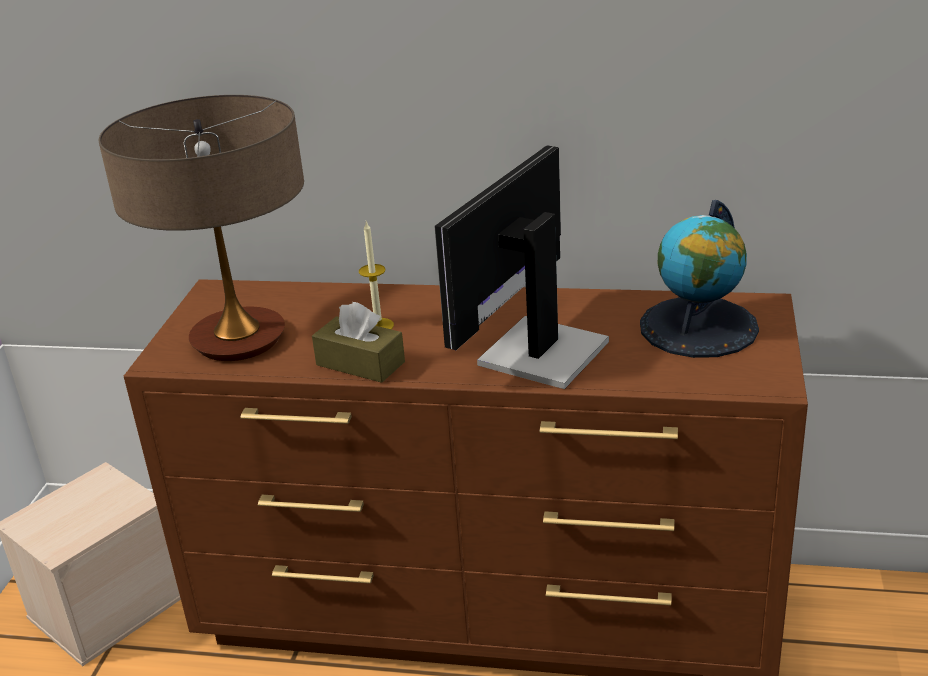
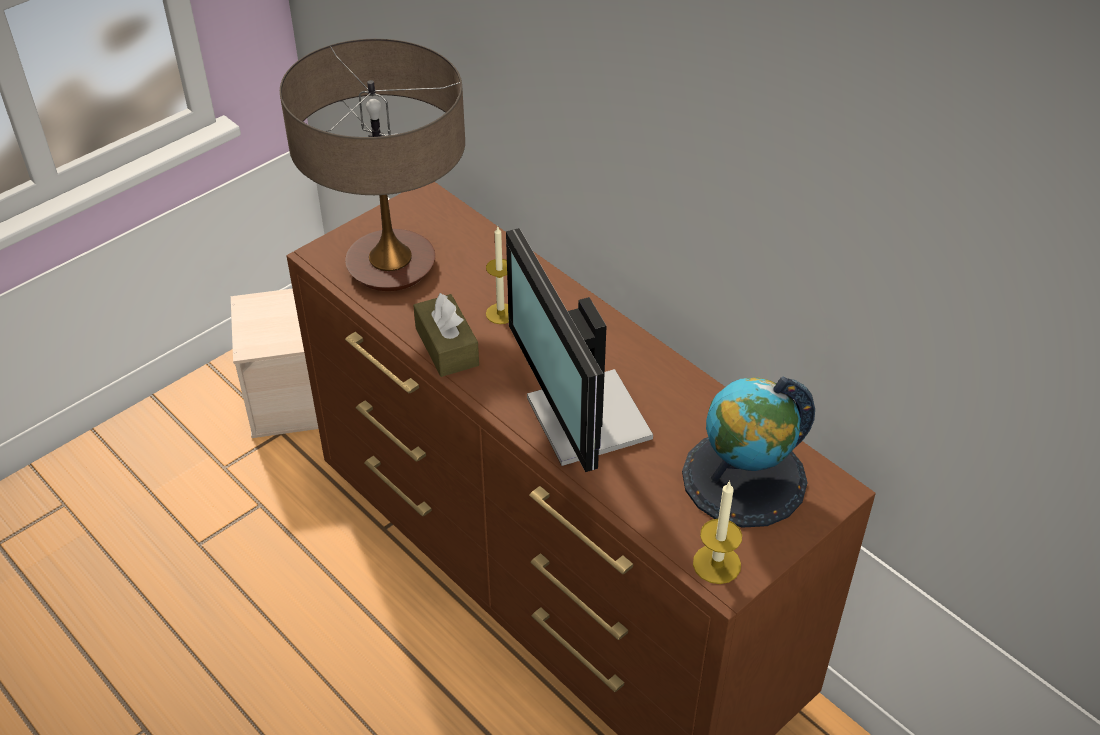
camera: 35 degrees right, 15 degrees up
monitor [434,145,609,389] -> monitor turned 90 degrees counterclockwise [506,228,653,472]
none -> candle [693,480,742,584]

